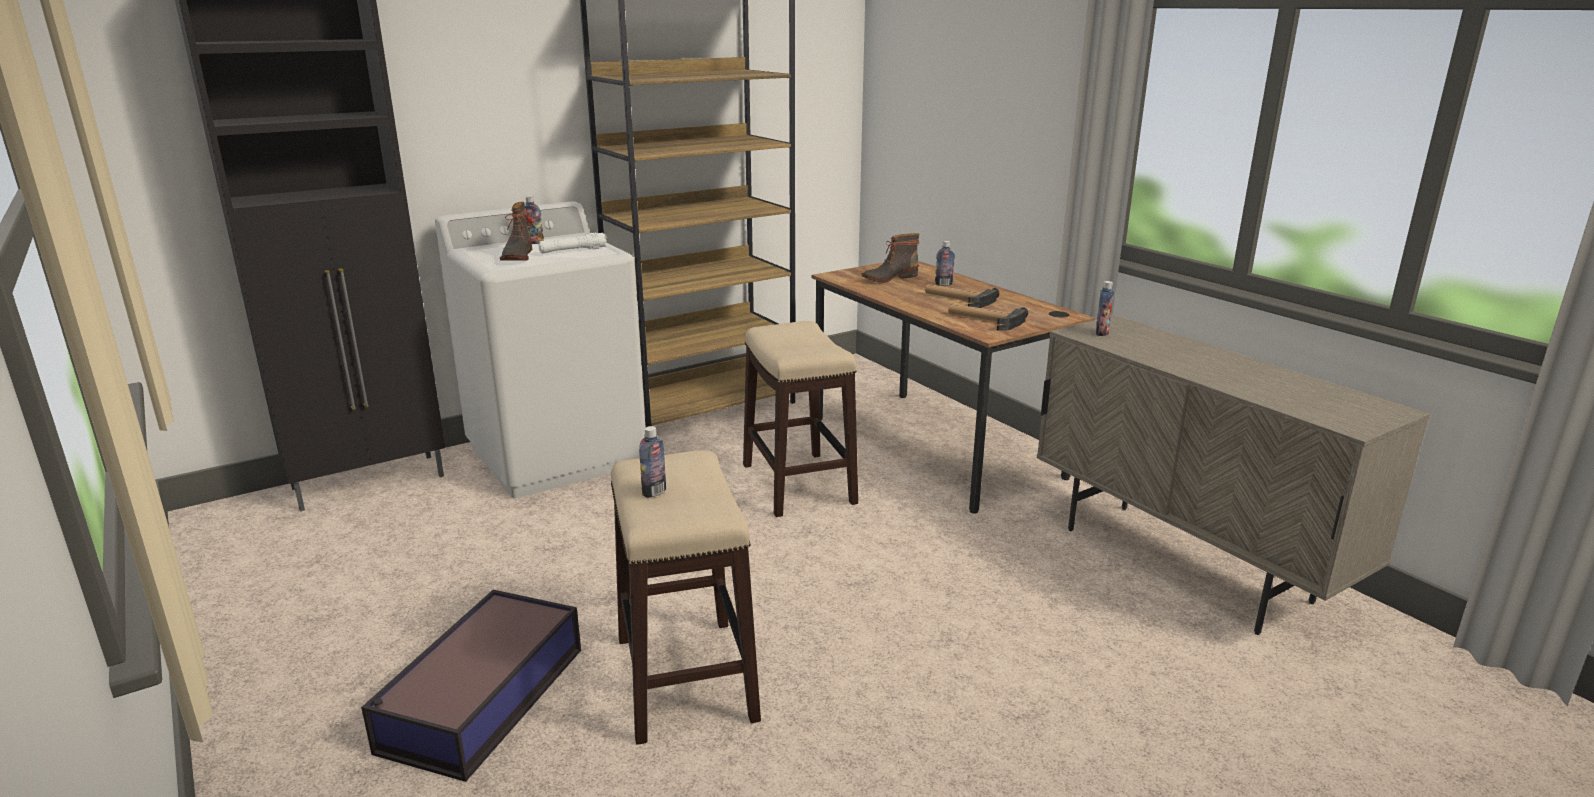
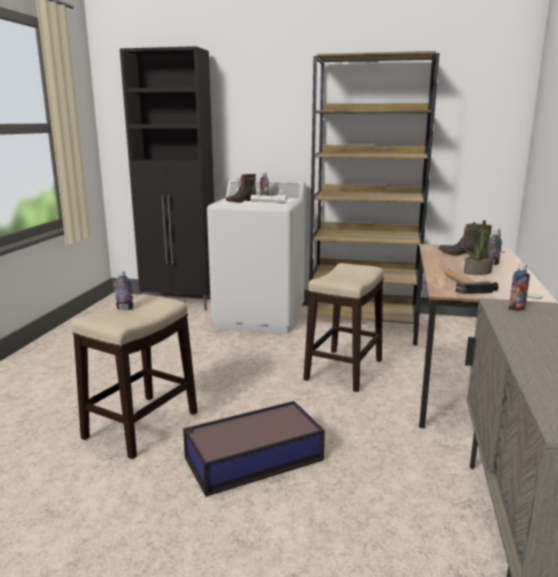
camera: 45 degrees right, 5 degrees down
storage box [361,590,581,782] -> storage box moved to [183,401,325,497]
hammer [925,284,999,308] -> potted plant [464,220,501,275]

